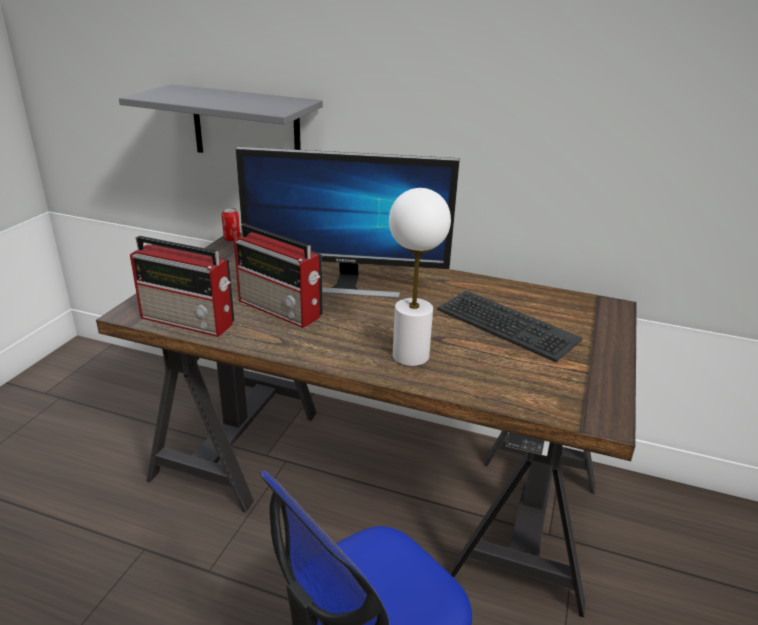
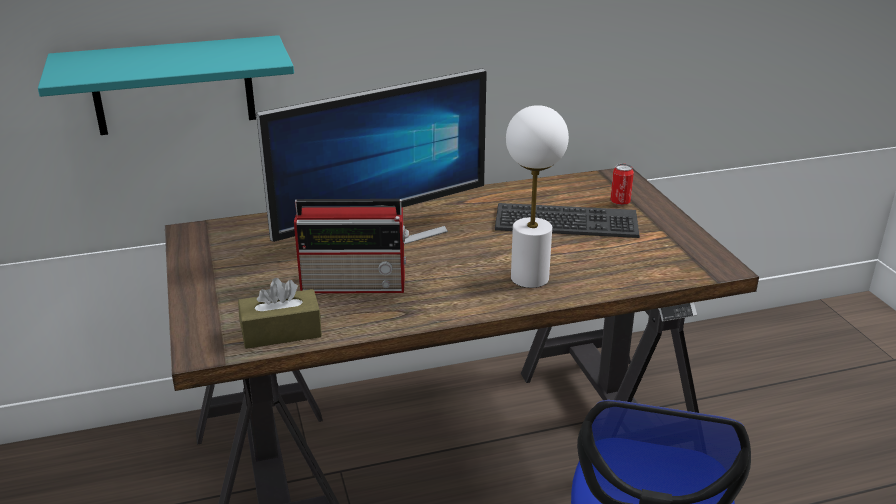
camera: 35 degrees left, 0 degrees up
grey shelf [119,84,323,153] -> turquoise shelf [38,35,294,135]
radio [130,236,234,337] -> brown tissue box [238,278,322,349]
can [221,208,240,242] -> can moved to [610,164,634,205]

